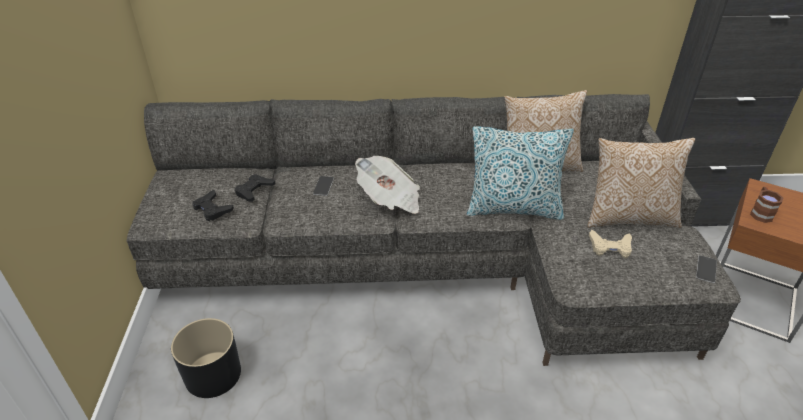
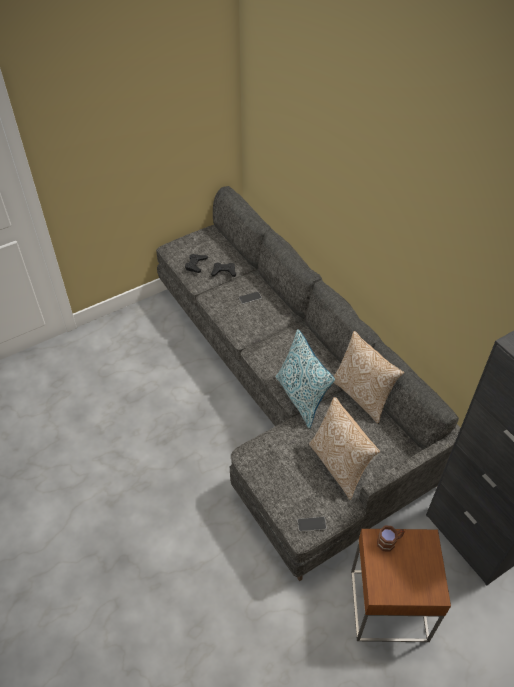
camera: 60 degrees right, 10 degrees up
black planter [171,318,241,398] -> none
newspaper [355,156,420,214] -> none
beige game controller [589,230,632,258] -> none

